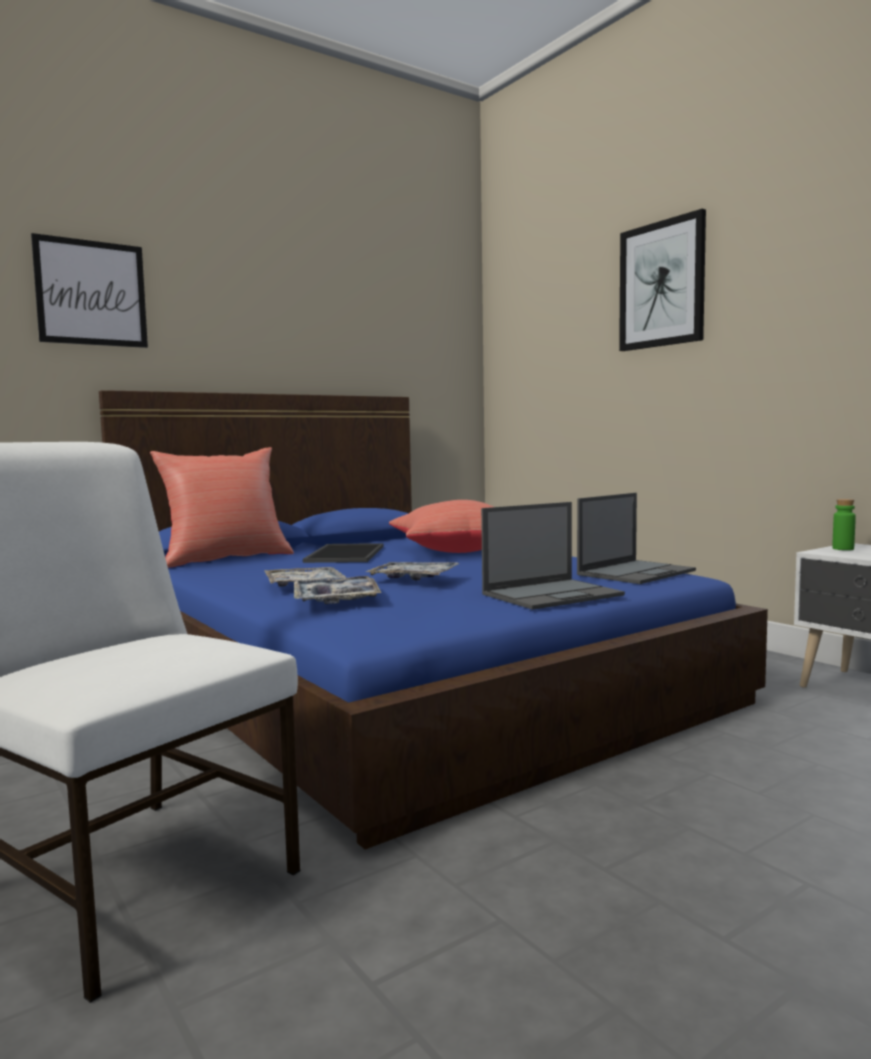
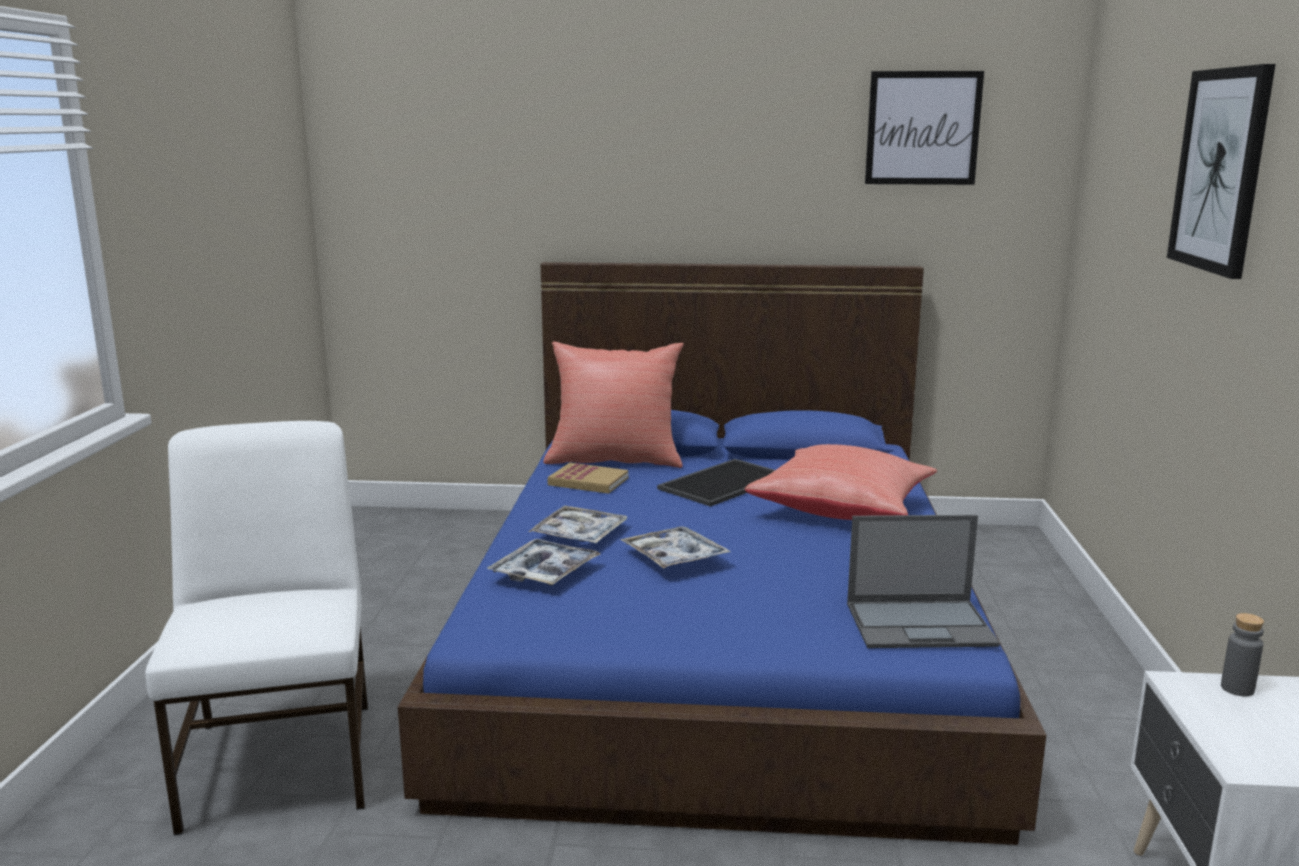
camera: 40 degrees right, 10 degrees up
picture [31,233,148,348] -> picture moved to [865,71,984,185]
laptop [481,502,625,610] -> none
green bottle [832,499,856,550] -> grey bottle [1221,613,1264,696]
none -> book [547,463,628,494]

